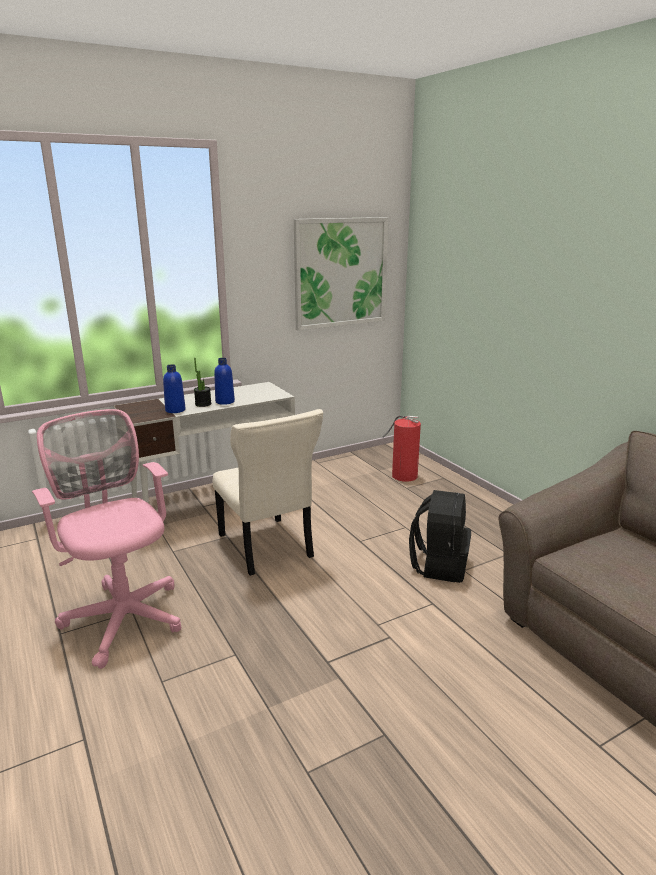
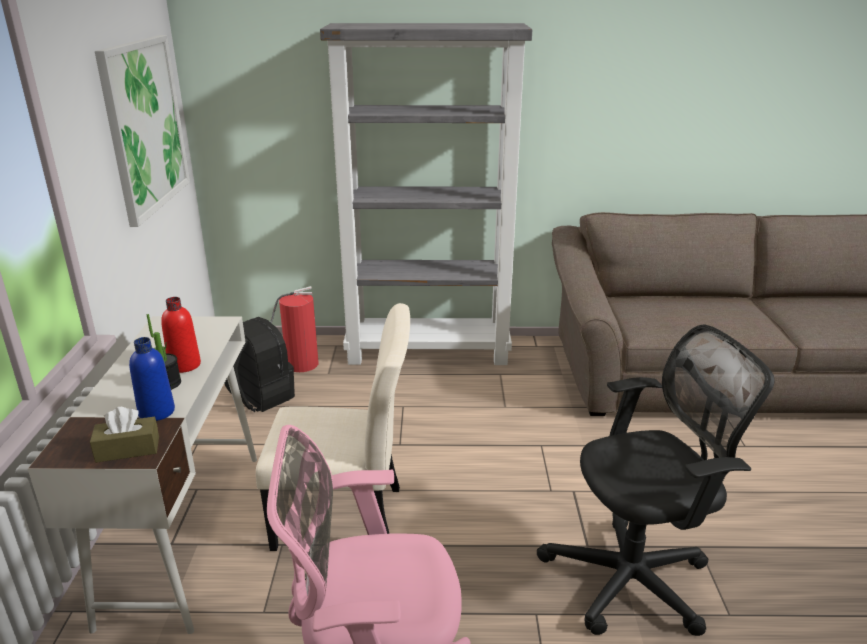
camera: 60 degrees left, 5 degrees up
blue bottle [214,358,235,405] -> red bottle [161,297,201,373]
black backpack [409,490,471,583] -> black backpack moved to [224,317,295,412]
none -> brown tissue box [90,407,159,463]
none -> grey bookcase [320,23,532,365]
none -> black office chair [537,325,775,636]

